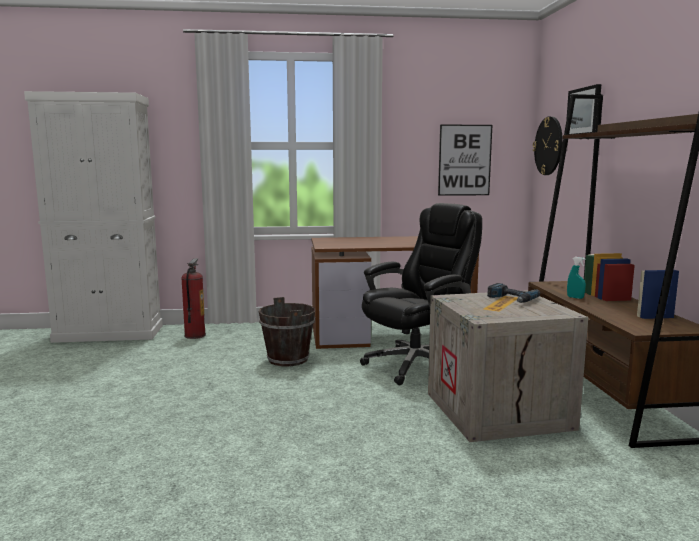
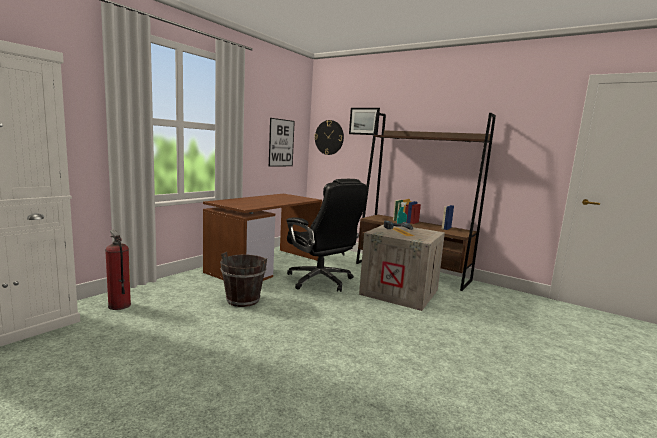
camera: 50 degrees left, 0 degrees up
black office chair [360,203,482,385] -> black office chair turned 135 degrees clockwise [286,179,367,292]

